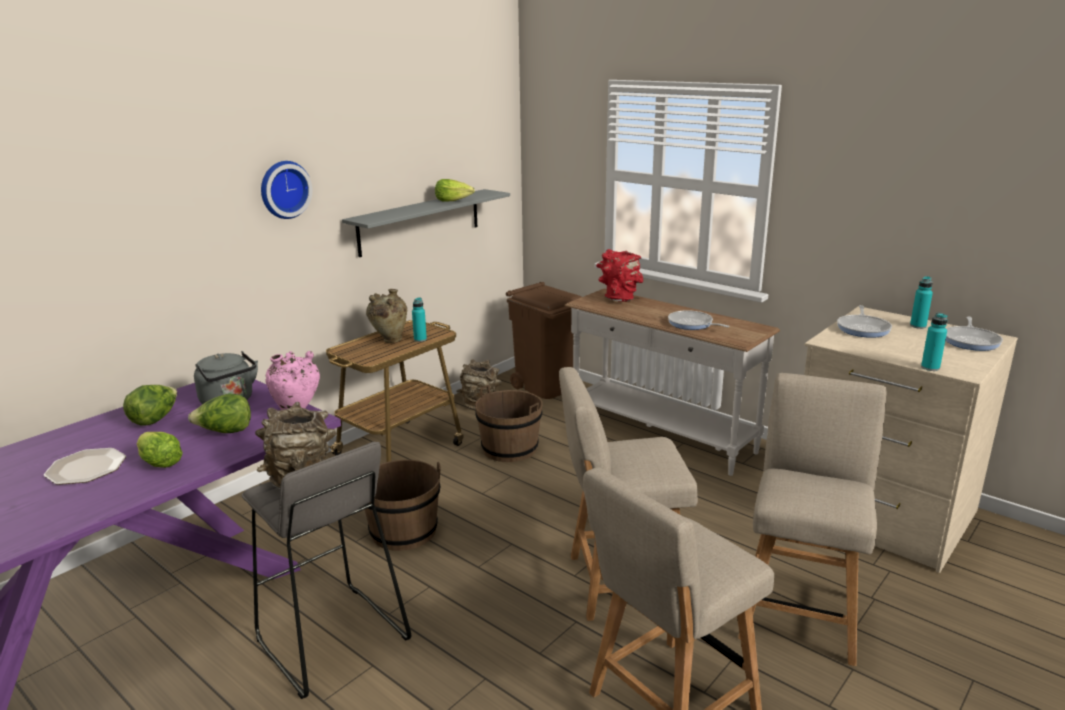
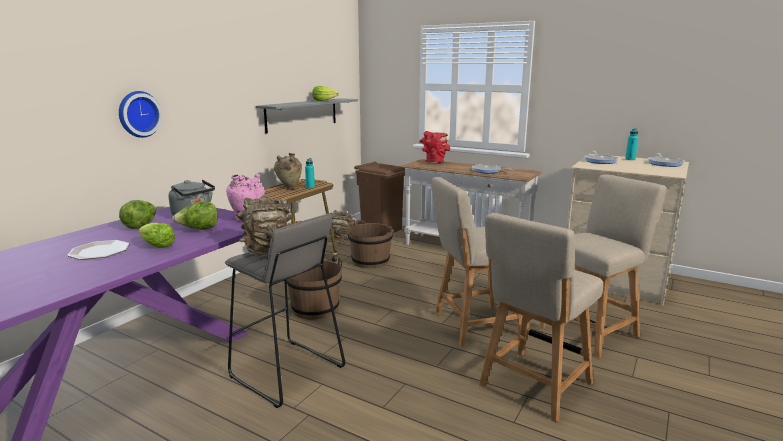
camera: 10 degrees left, 5 degrees down
wall clock [261,161,312,219] -> wall clock moved to [119,91,162,138]
beige chair [738,373,887,666] -> beige chair turned 45 degrees clockwise [539,174,666,358]
turquoise bottle [921,313,948,371] -> none

